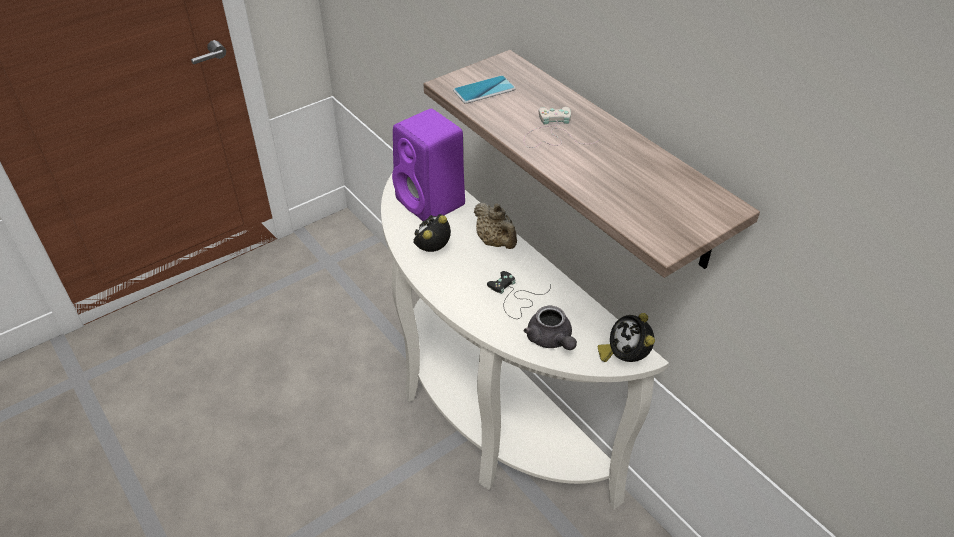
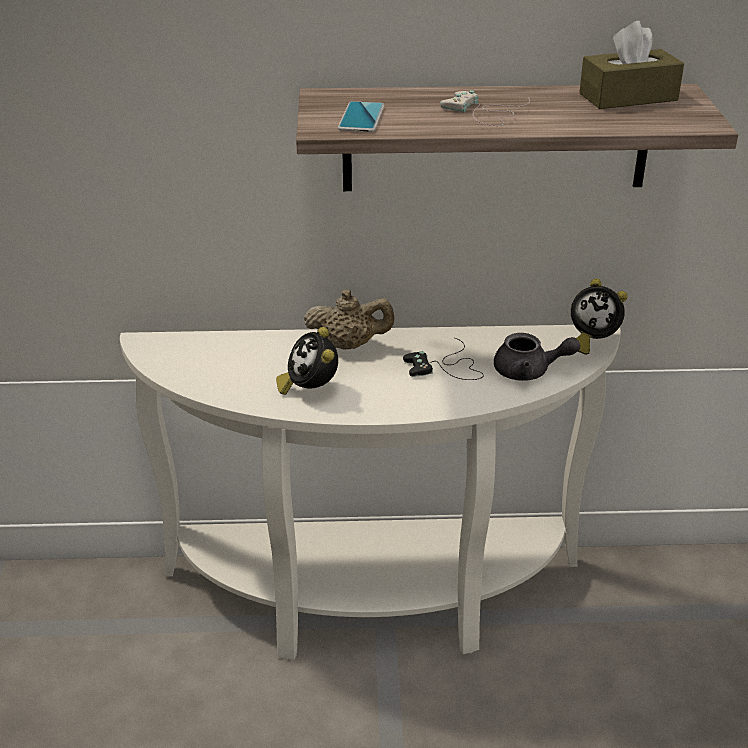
camera: 55 degrees left, 10 degrees down
purple speaker [392,109,465,221] -> none
none -> brown tissue box [579,21,684,109]

